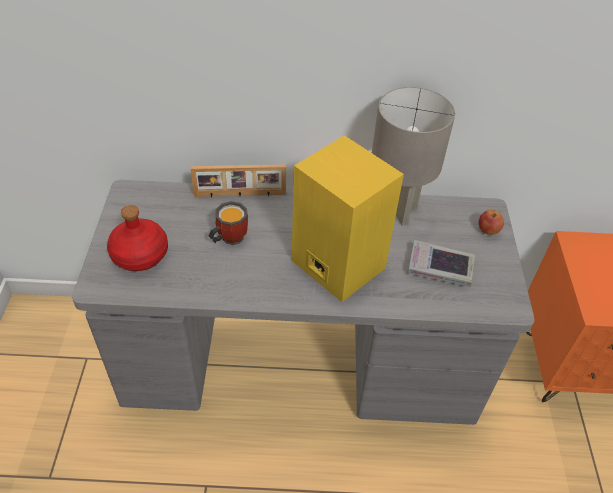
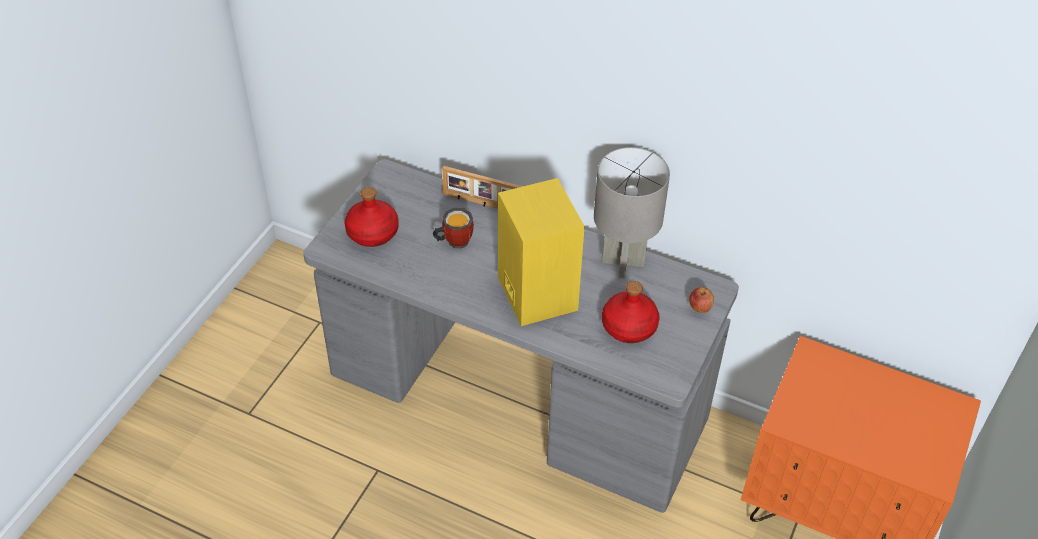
camera: 25 degrees right, 0 degrees up
book [408,240,475,287] -> red bottle [602,281,660,343]

